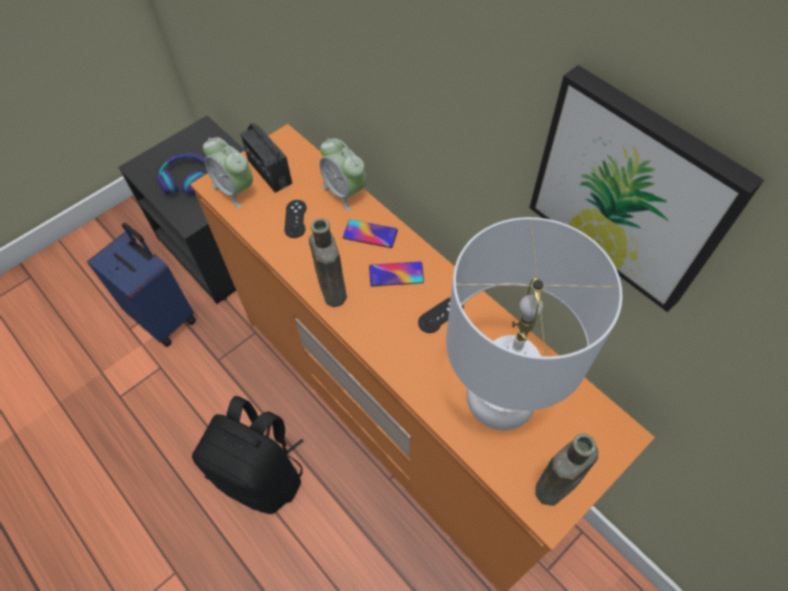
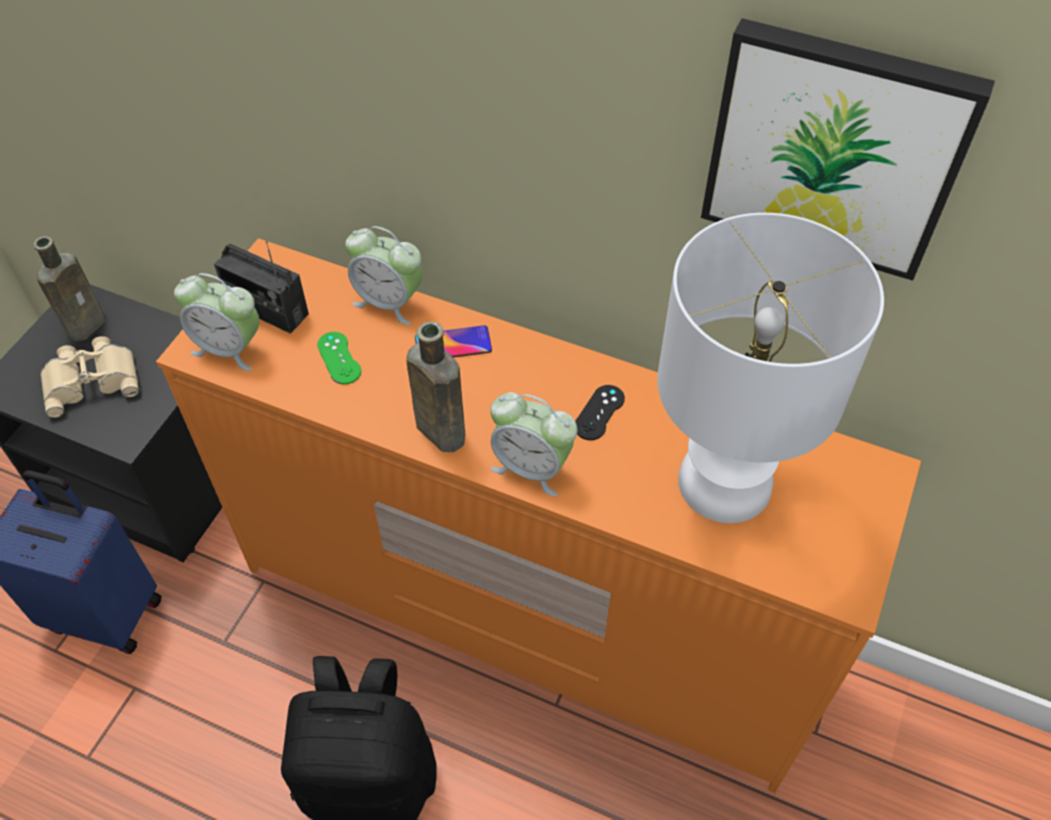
camera: 25 degrees left, 5 degrees down
headphones [157,153,205,195] -> beige binoculars [40,336,139,418]
black game controller [284,200,307,238] -> green game controller [317,332,361,384]
phone [369,262,424,286] -> none
brown bottle [535,434,598,506] -> brown bottle moved to [33,236,105,342]
none -> alarm clock [490,392,577,496]

